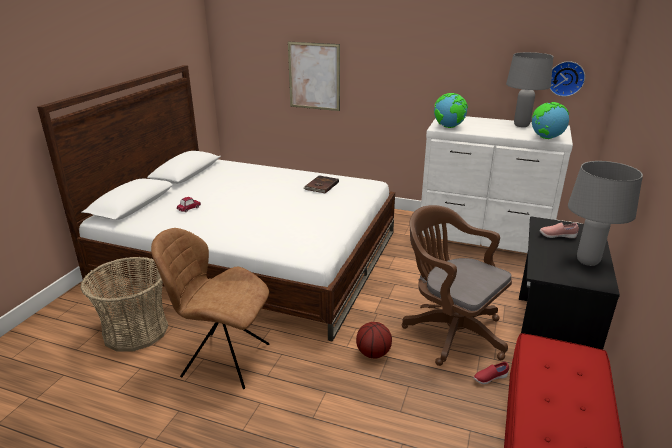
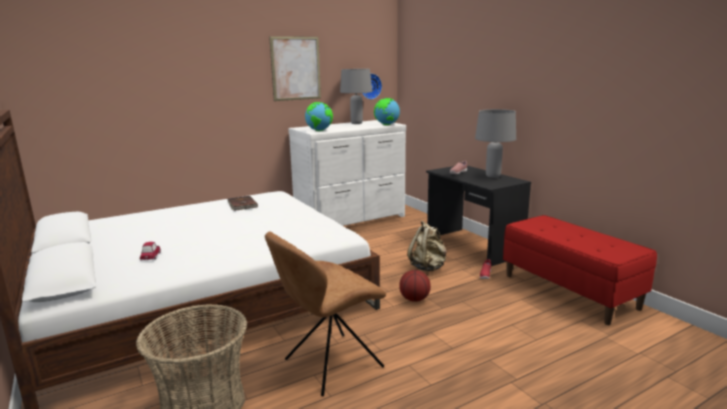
camera: 50 degrees left, 10 degrees down
picture [288,42,340,111] -> picture moved to [269,36,321,101]
brown office chair [402,205,512,366] -> beige backpack [407,221,447,271]

